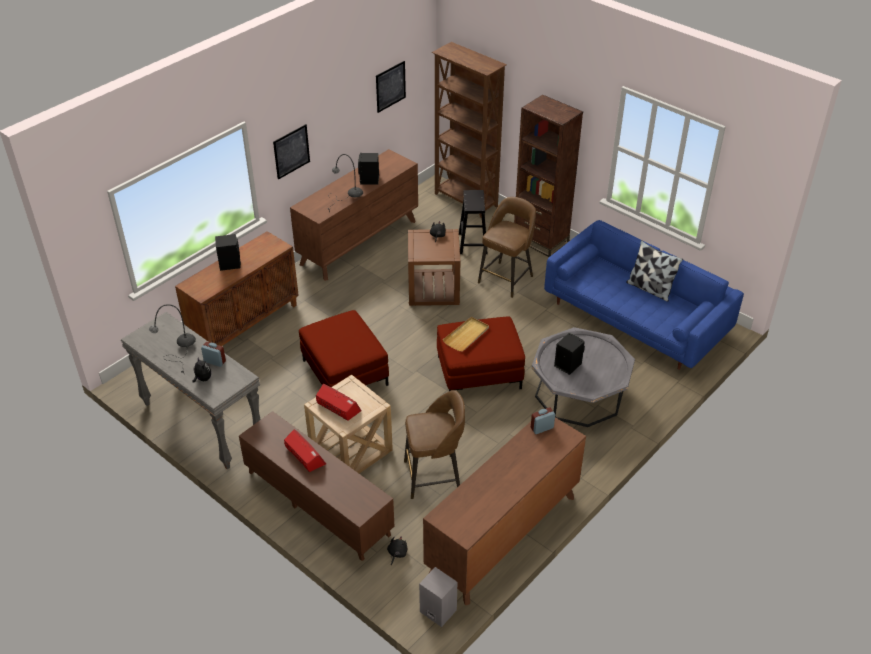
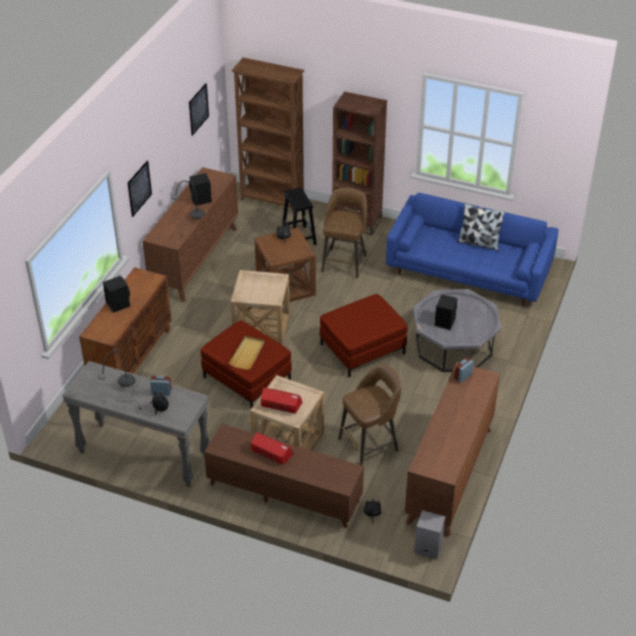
camera: 20 degrees left, 0 degrees up
beige tray [443,317,489,352] -> beige tray moved to [229,336,264,370]
none -> beige side table [231,270,290,345]

